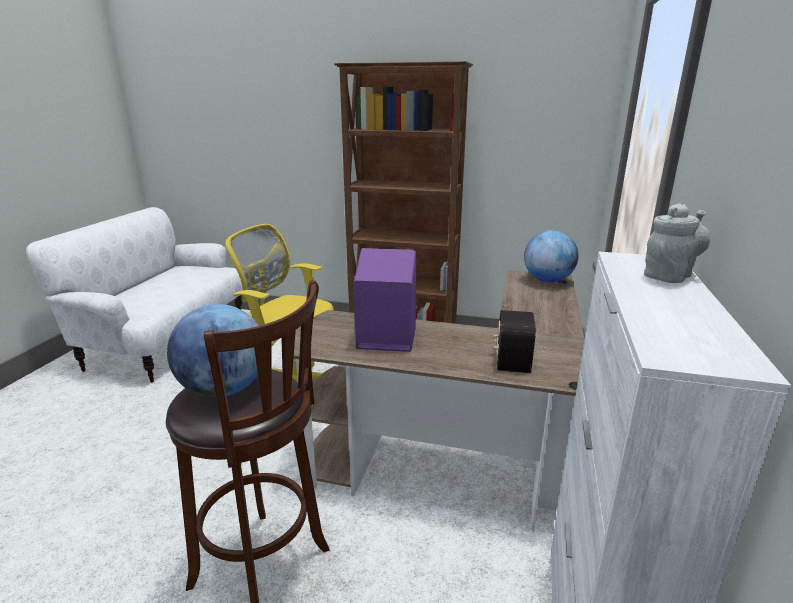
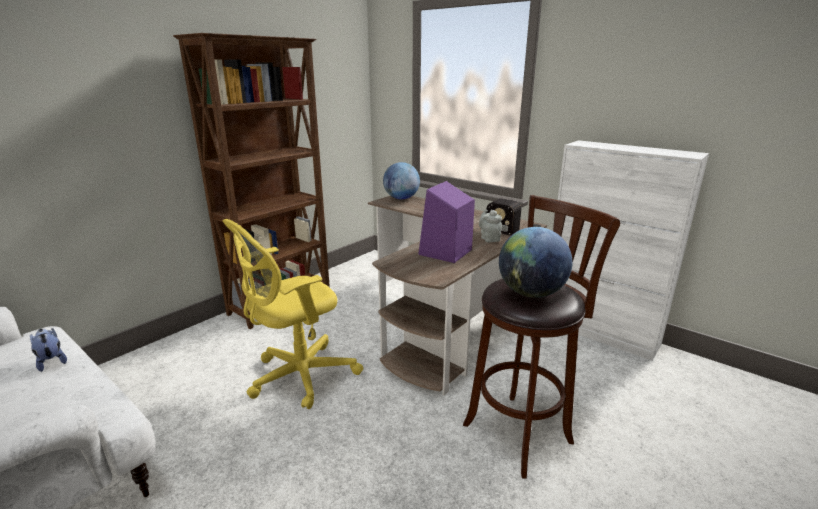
camera: 65 degrees left, 0 degrees up
grey teapot [644,203,710,283] -> grey teapot moved to [479,209,502,242]
none -> plush toy [30,328,67,372]

